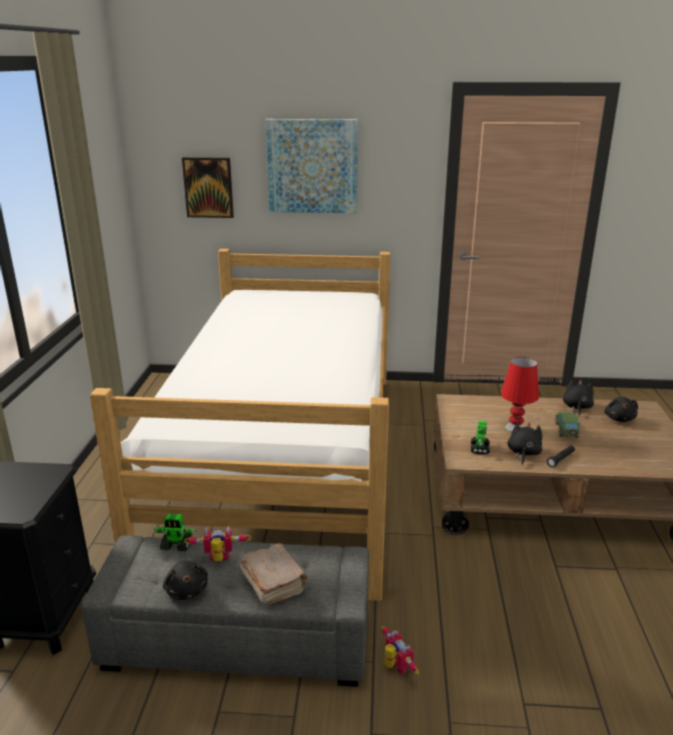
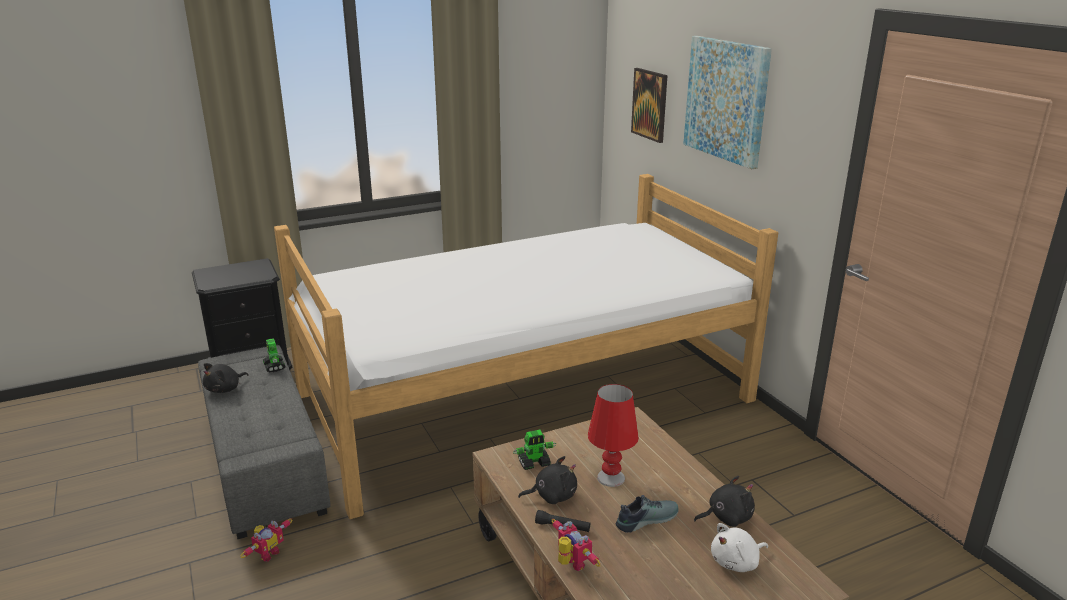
camera: 60 degrees right, 0 degrees up
toy robot [184,526,252,561] -> toy robot moved to [551,519,600,571]
brown book [240,543,307,605] -> none
toy car [555,411,580,438] -> shoe [616,495,679,533]
black plush toy [604,397,638,422] -> white plush toy [711,523,768,572]

